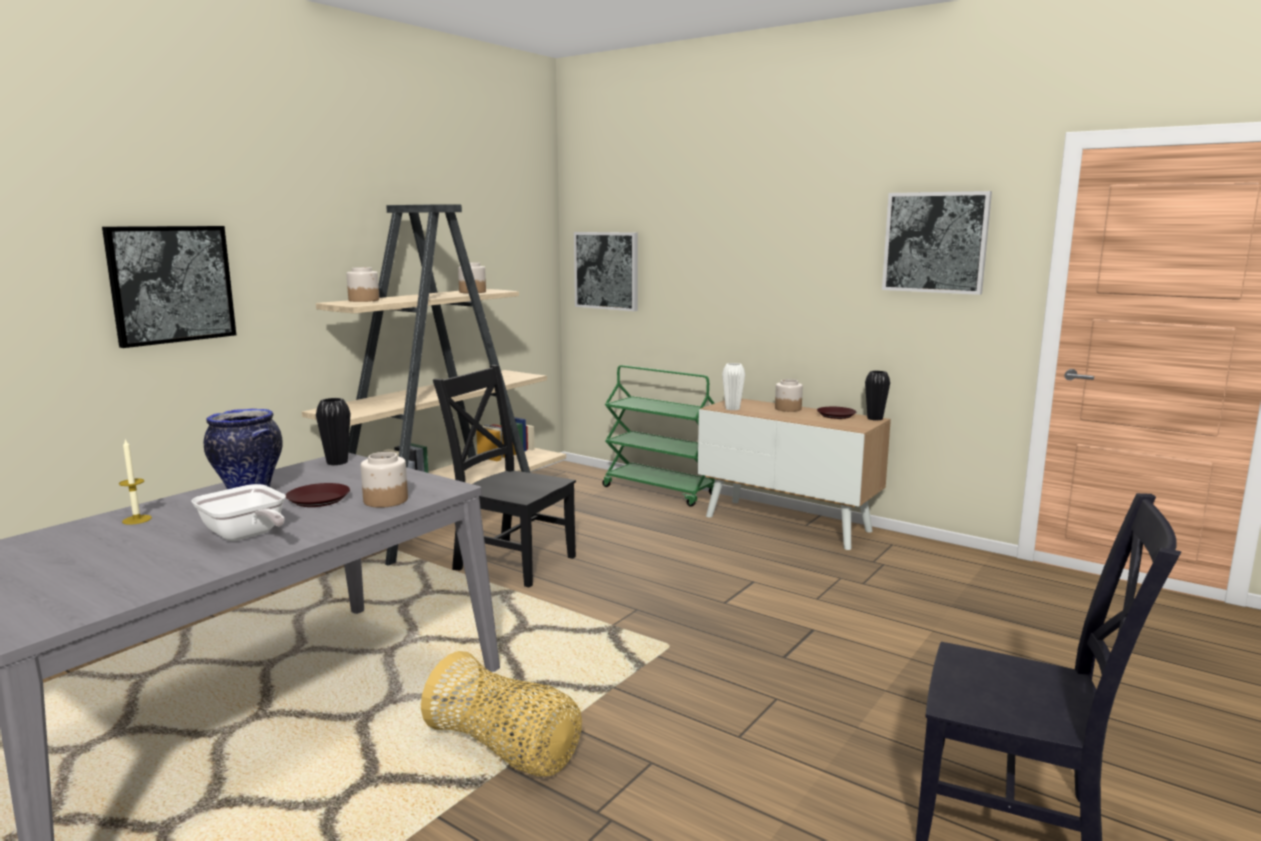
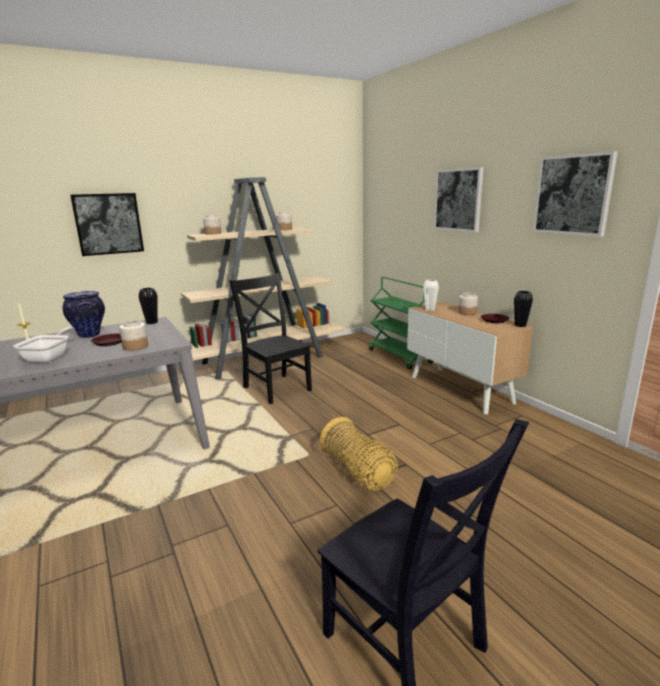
camera: 25 degrees right, 5 degrees up
frying pan [191,484,286,541] -> frying pan turned 150 degrees counterclockwise [13,327,75,363]
basket [421,651,582,776] -> basket moved to [320,417,398,491]
picture [574,232,638,311] -> picture moved to [434,167,484,232]

